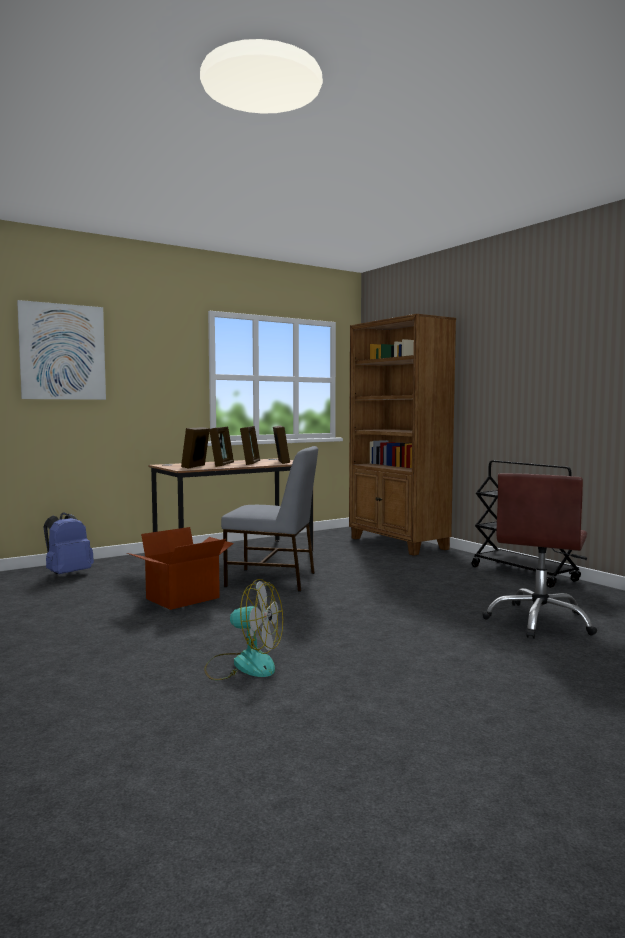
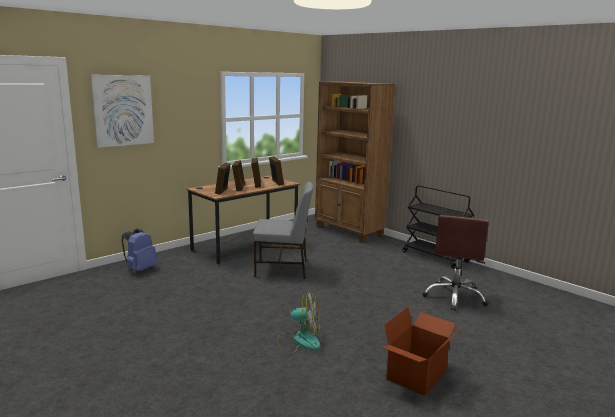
camera: 10 degrees left, 10 degrees up
cardboard box [127,527,234,610] -> cardboard box moved to [382,307,462,396]

